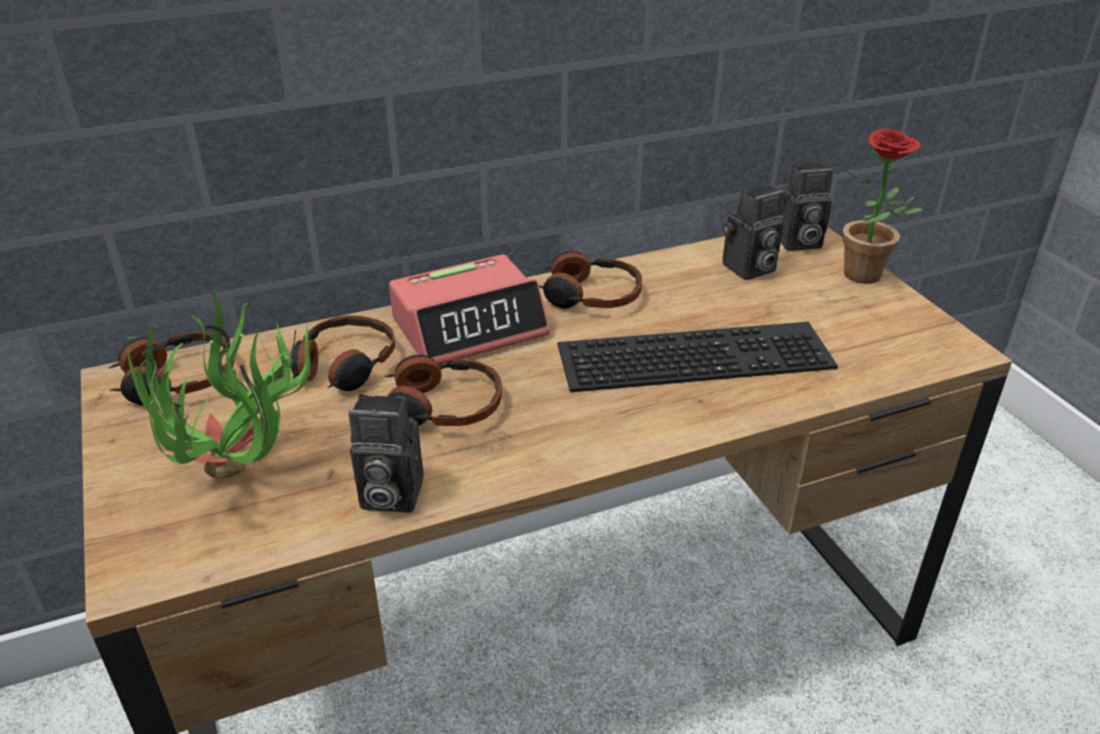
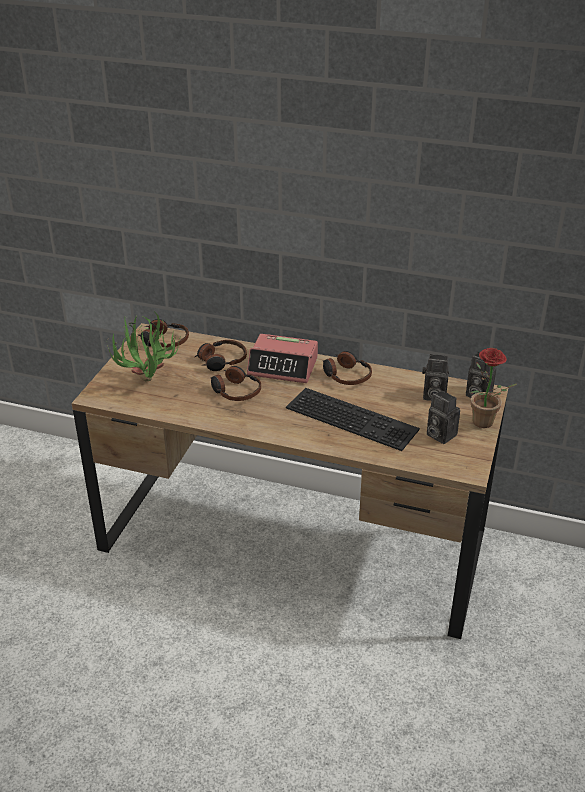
camera: 40 degrees right, 0 degrees up
camera [348,394,424,513] -> camera moved to [427,390,460,444]

